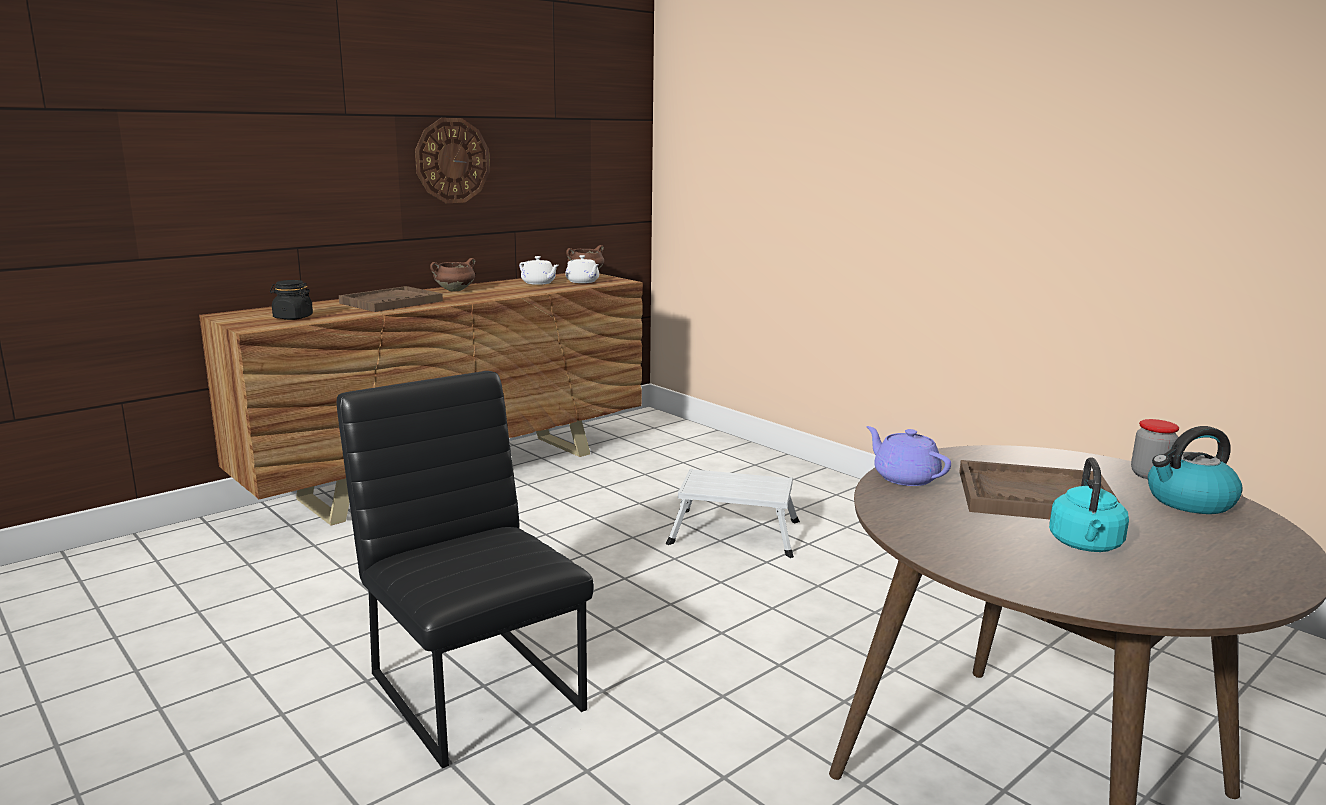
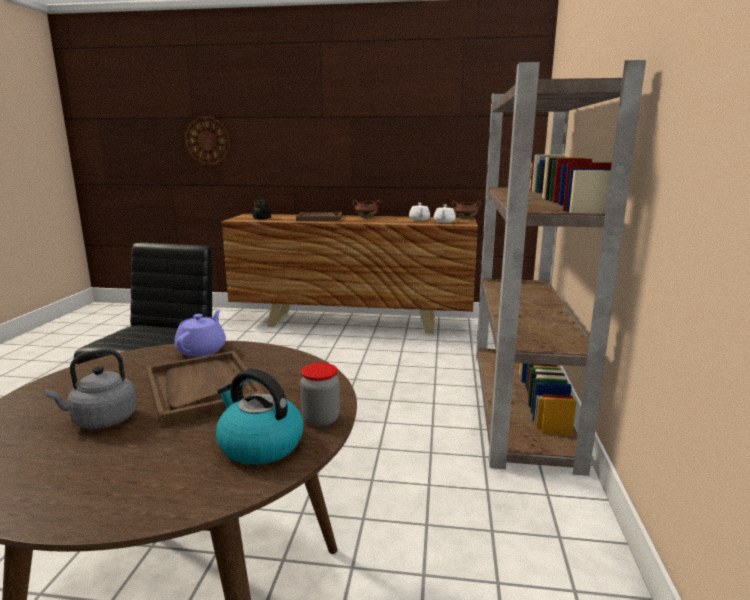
camera: 50 degrees right, 0 degrees up
wall clock [415,118,490,203] -> wall clock moved to [185,116,230,165]
white step ladder [666,468,800,558] -> none
turquoise kettle [1049,457,1129,552] -> grey kettle [45,349,137,429]
none -> brown bookcase [476,60,646,476]

